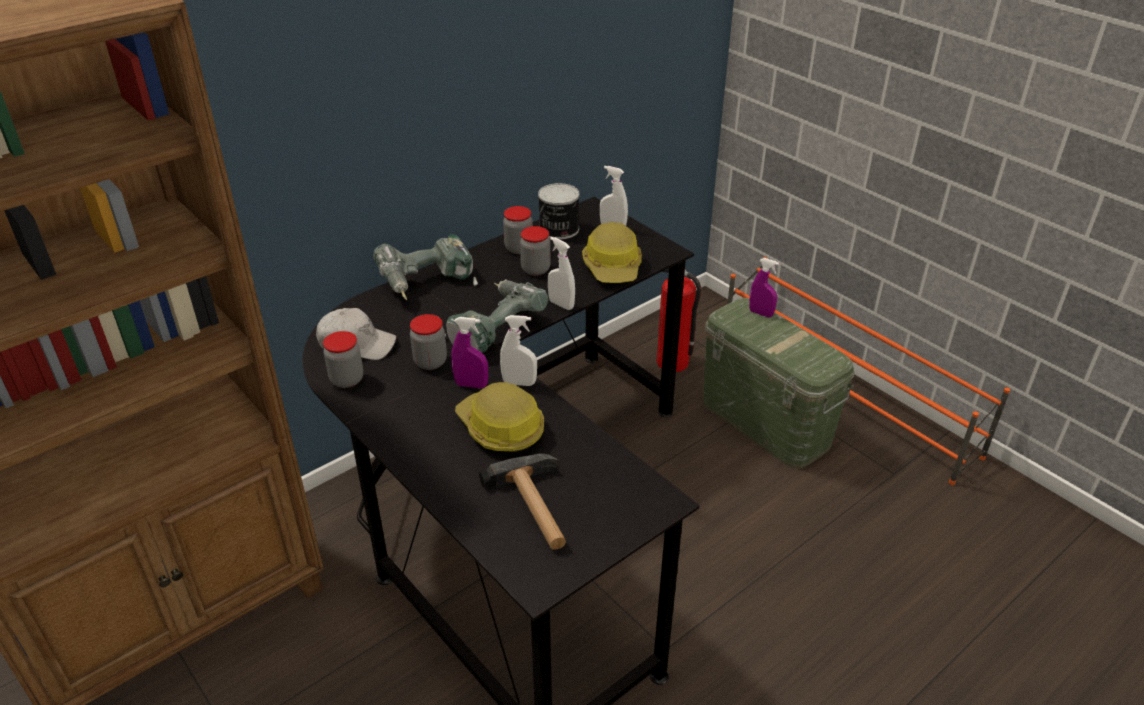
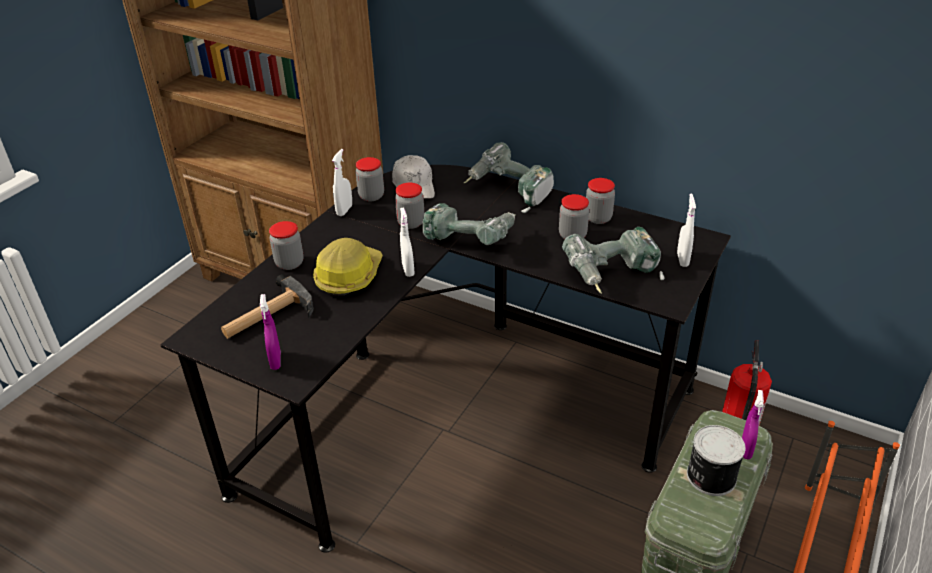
camera: 70 degrees right, 0 degrees up
purple spray bottle [451,317,488,388] -> purple spray bottle moved to [260,294,281,370]
can [538,183,579,240] -> can moved to [687,425,746,496]
white spray bottle [548,237,575,310] -> white spray bottle moved to [332,149,352,216]
hard hat [582,222,642,283] -> power drill [562,227,665,294]
none -> jar [269,221,304,270]

